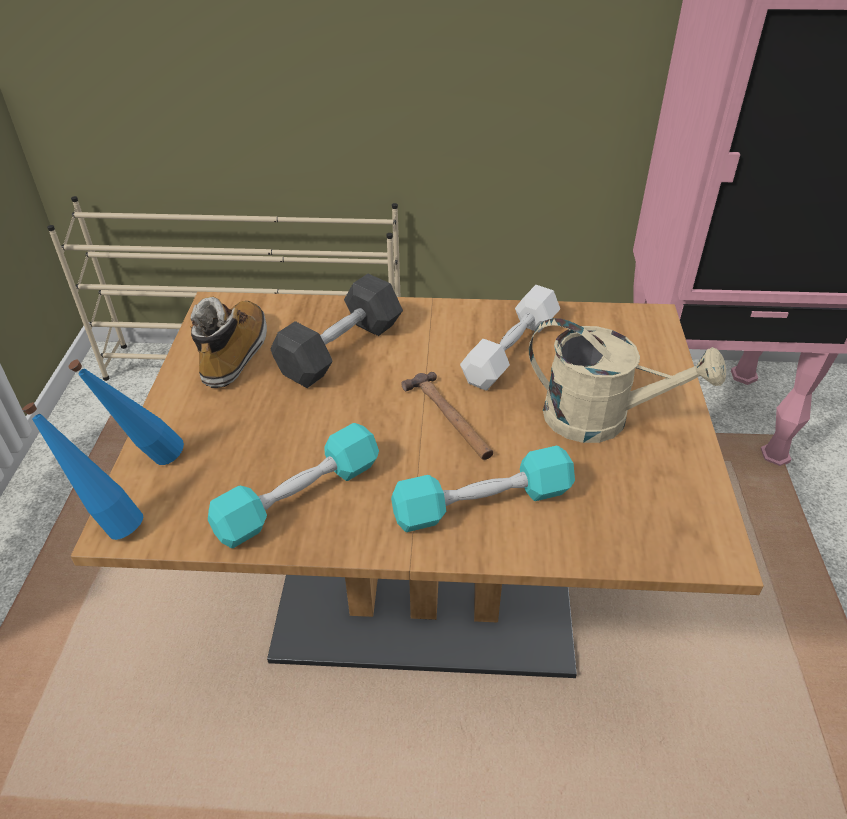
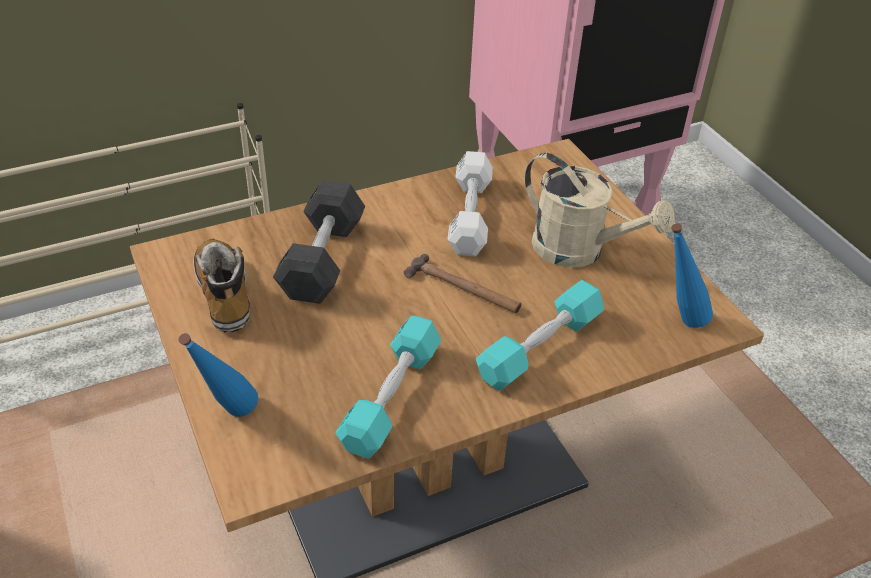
camera: 30 degrees left, 0 degrees up
blue bottle [22,402,143,540] -> blue bottle moved to [671,223,713,328]
beige watering can [529,318,726,443] -> beige watering can turned 45 degrees clockwise [525,153,675,267]

